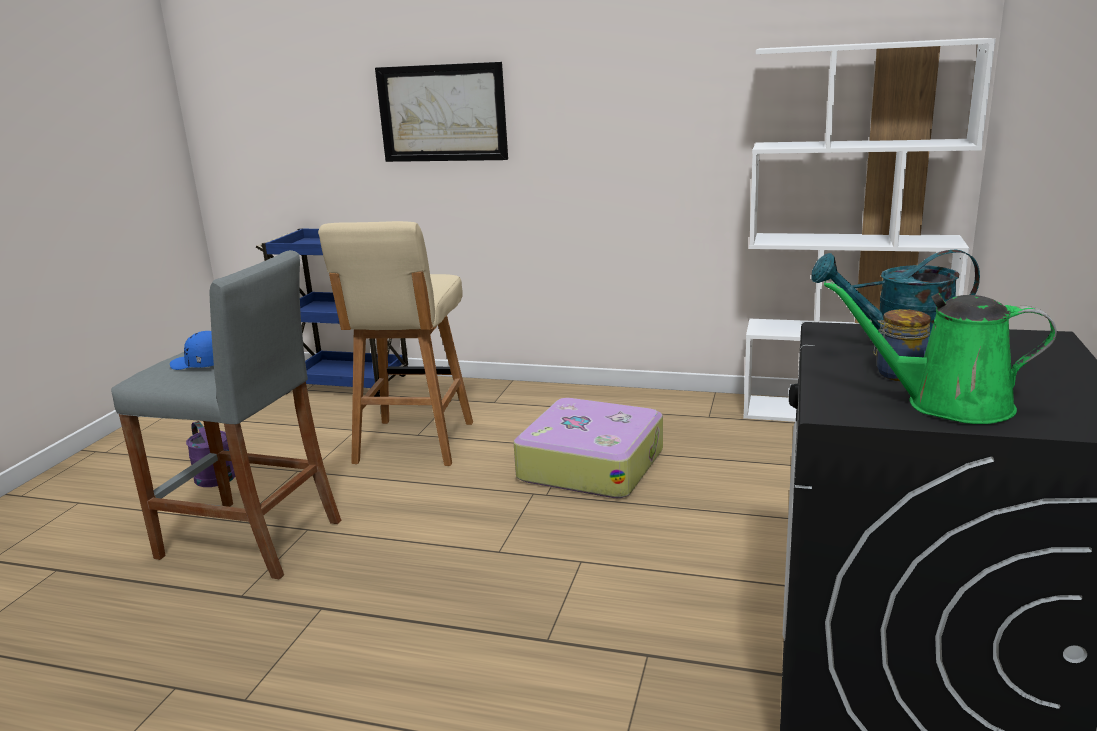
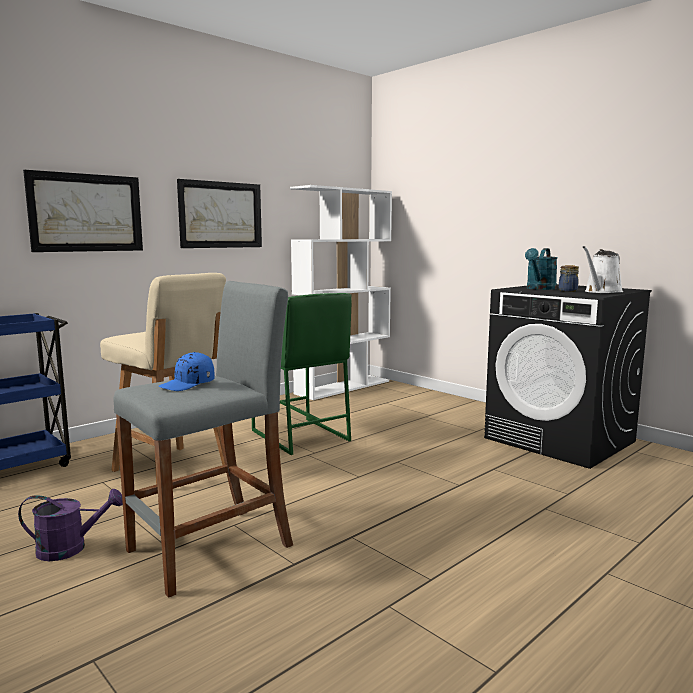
camera: 60 degrees left, 10 degrees down
suitcase [513,398,663,498] -> green stool [252,293,352,455]
green watering can [824,281,1057,424] -> white watering can [582,246,623,293]
none -> picture [177,179,262,248]

